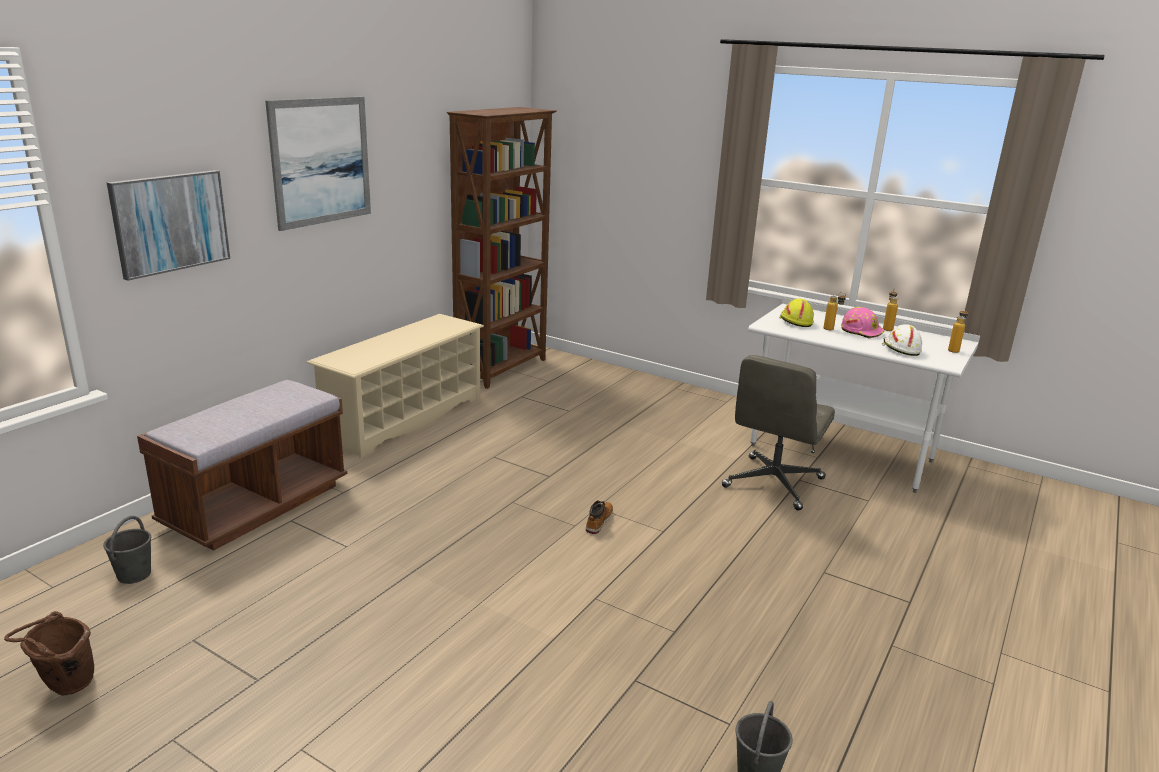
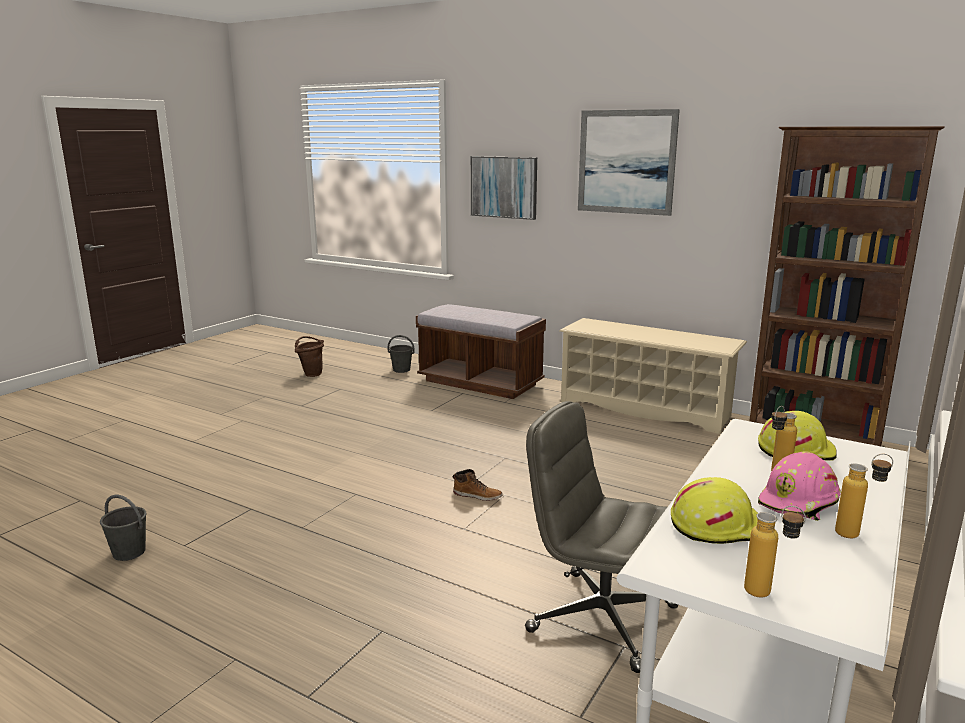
camera: 90 degrees right, 5 degrees down
white hard hat [882,324,922,356] -> yellow hard hat [671,477,758,544]

